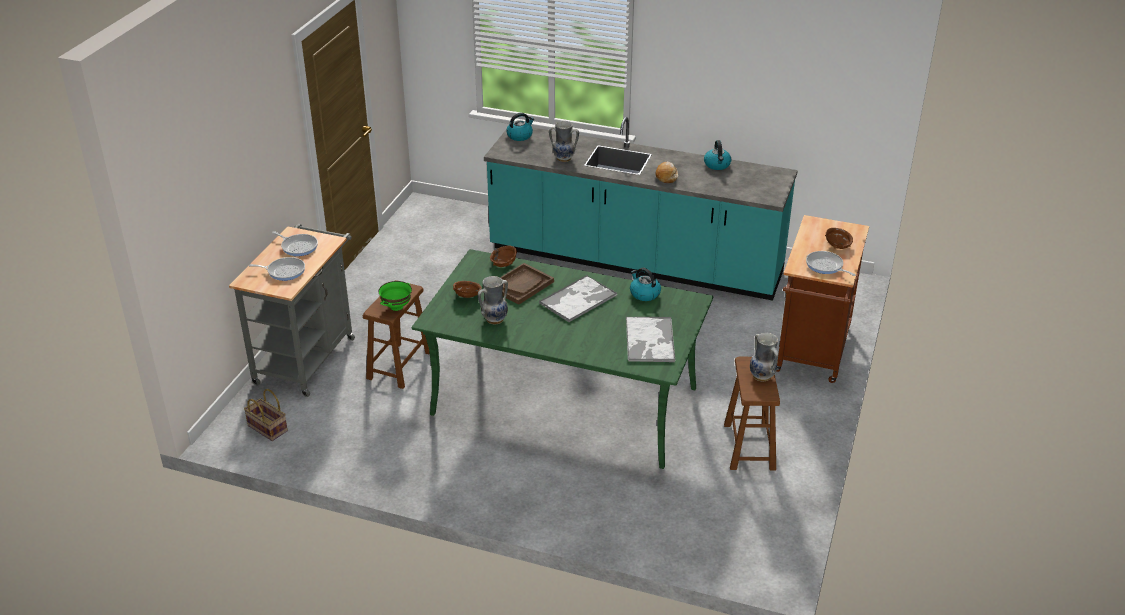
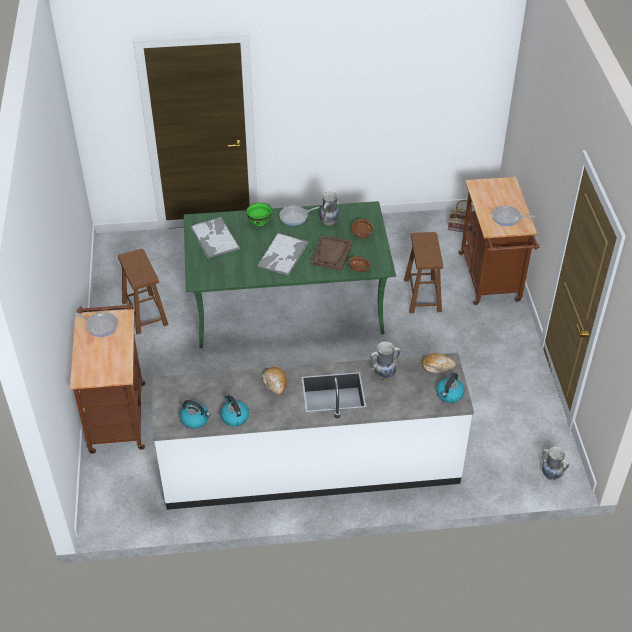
camera: 155 degrees right, 10 degrees up
grey cart [229,224,355,397] -> brown cart [458,177,540,305]
frying pan [249,257,305,281] -> frying pan moved to [279,206,320,226]
green bowl [378,281,412,311] -> green bowl moved to [246,202,272,226]
turquoise counter [484,117,798,301] -> white counter [153,353,474,510]
kettle [630,268,661,301] -> kettle moved to [180,400,211,429]
vase [750,333,778,382] -> vase moved to [541,446,570,481]
brown bowl [825,228,853,249] -> none
none -> bread [422,353,456,373]

